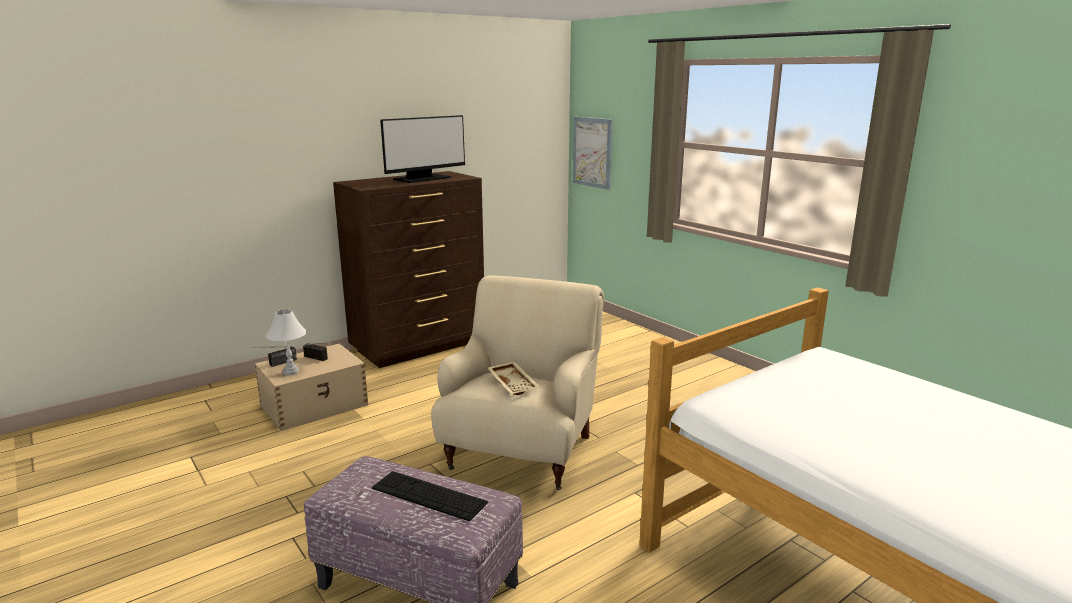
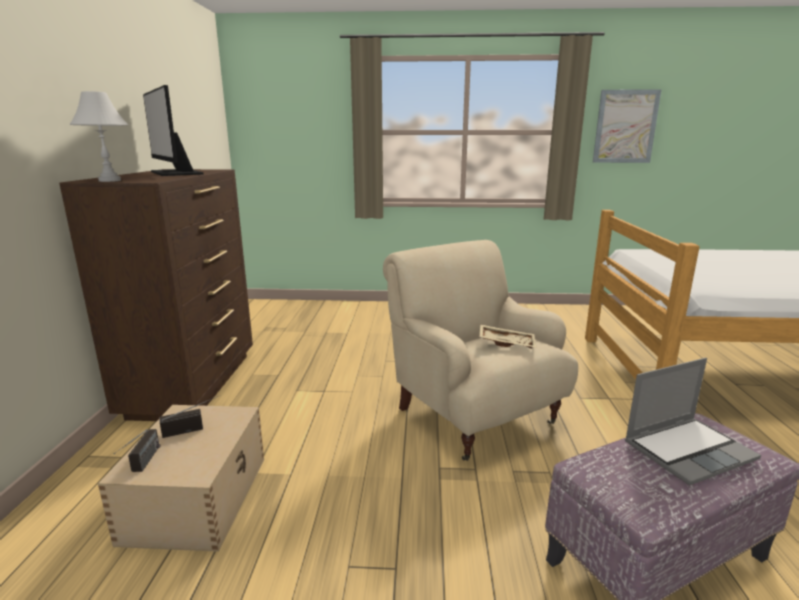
camera: 50 degrees left, 0 degrees up
white table lamp [265,309,307,375] -> white table lamp moved to [69,91,128,182]
keyboard [372,471,488,521] -> laptop [625,358,761,486]
monitor [380,115,465,183] -> monitor turned 150 degrees clockwise [143,85,204,176]
picture [573,117,613,190] -> picture moved to [593,89,662,163]

